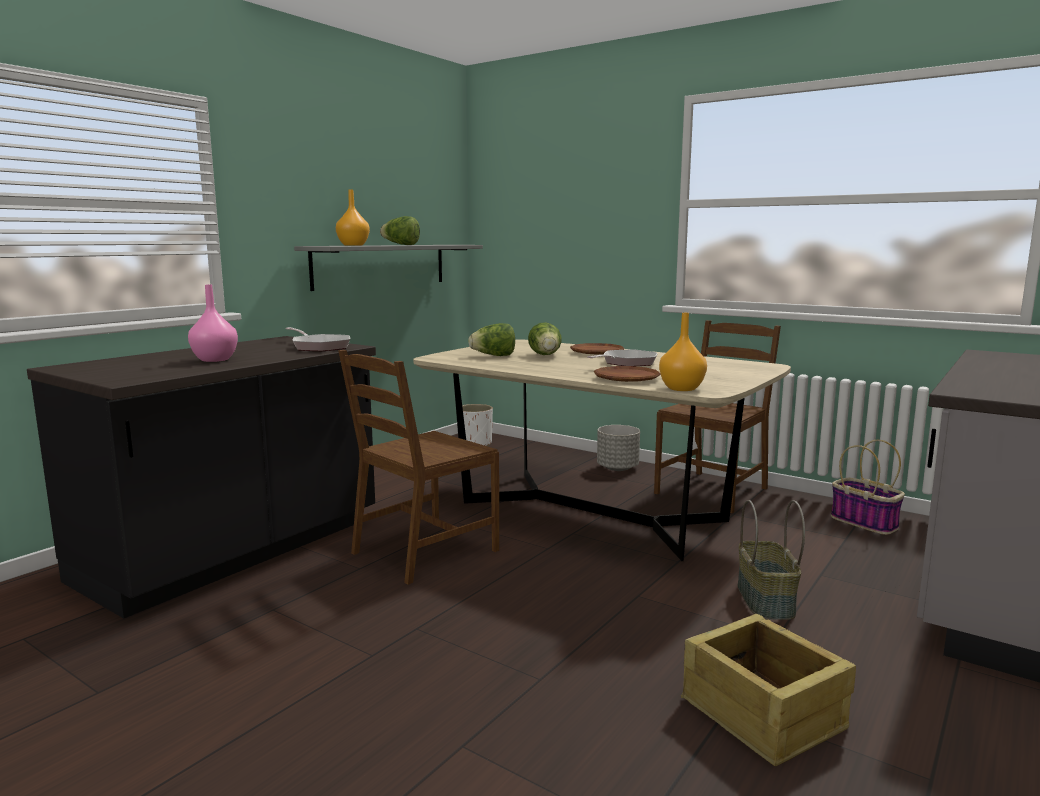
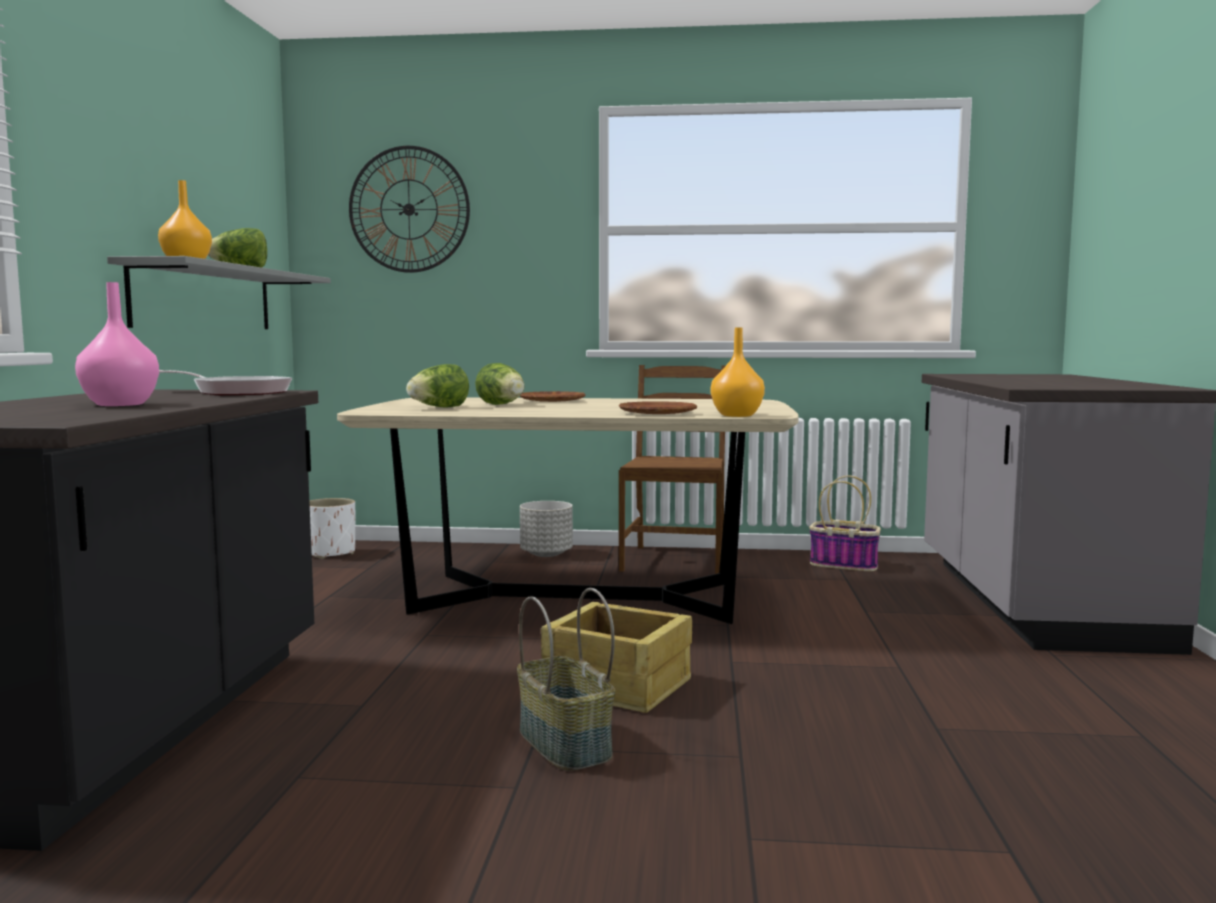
camera: 30 degrees left, 5 degrees down
brown chair [338,350,499,585] -> none
frying pan [587,349,657,366] -> none
crate [681,614,856,766] -> crate moved to [541,602,692,713]
basket [738,500,805,620] -> basket moved to [517,588,615,771]
none -> wall clock [349,146,470,273]

